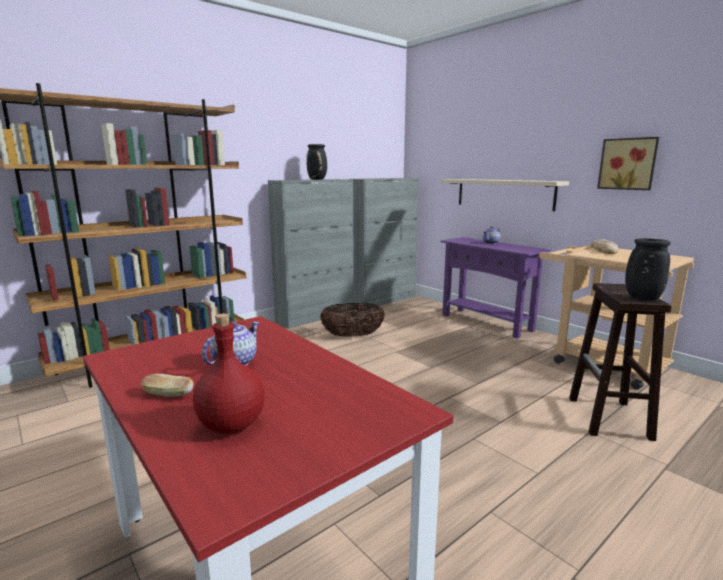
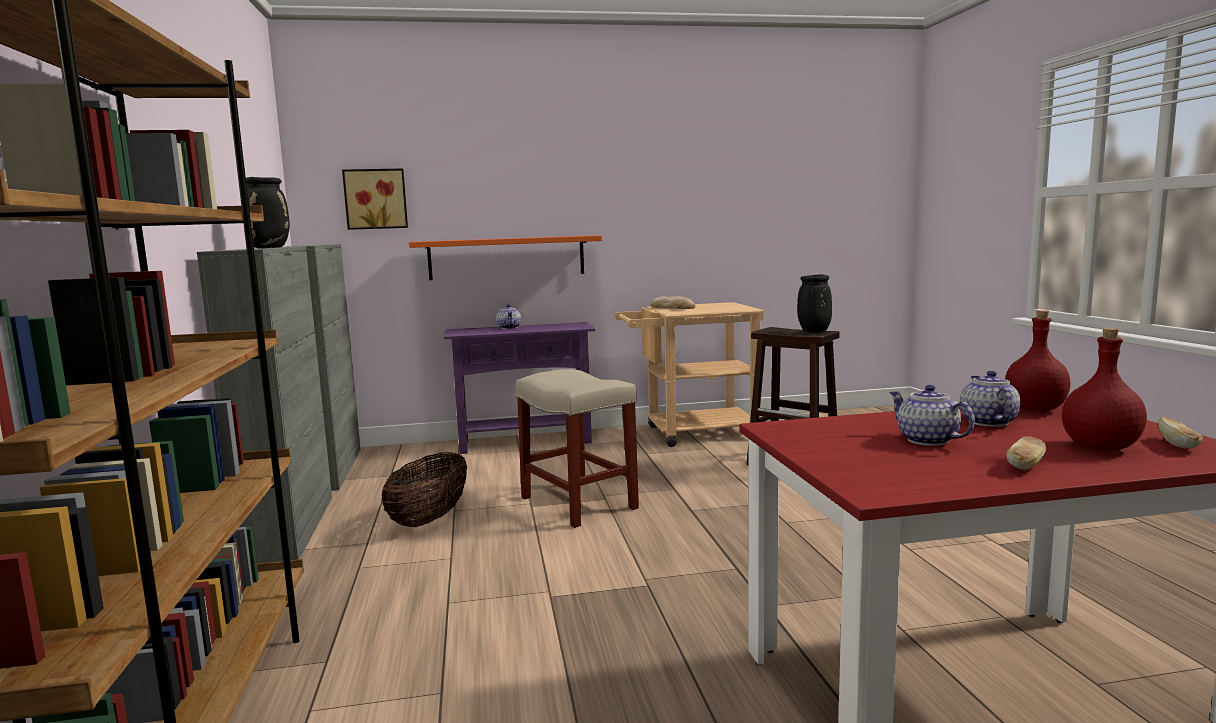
camera: 60 degrees left, 5 degrees down
beige shelf [440,179,569,211] -> orange shelf [409,236,602,280]
picture [597,137,659,190] -> picture moved to [342,168,408,230]
none -> beige stool [515,369,639,528]
none -> teapot [960,371,1020,427]
none -> red bottle [1005,310,1071,412]
none -> bread [1158,417,1203,449]

